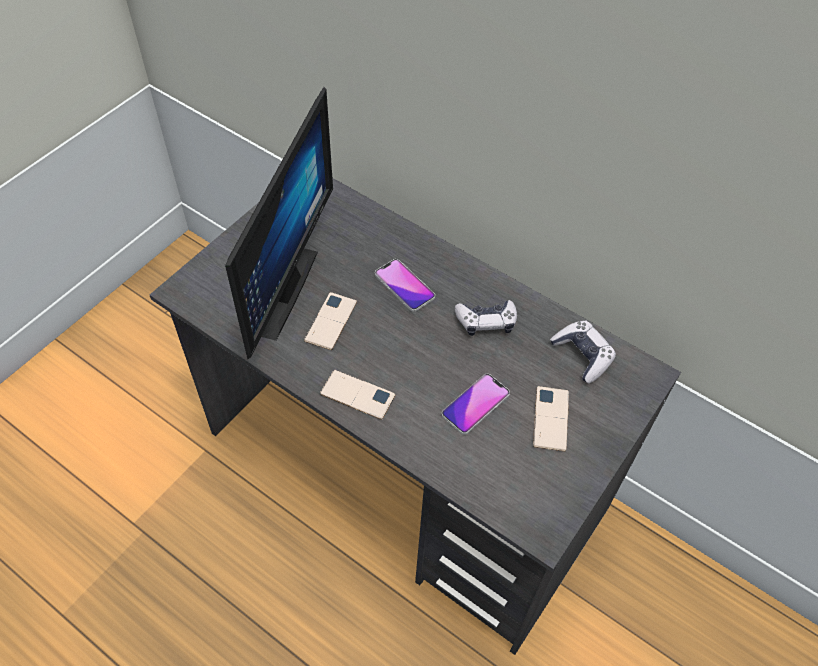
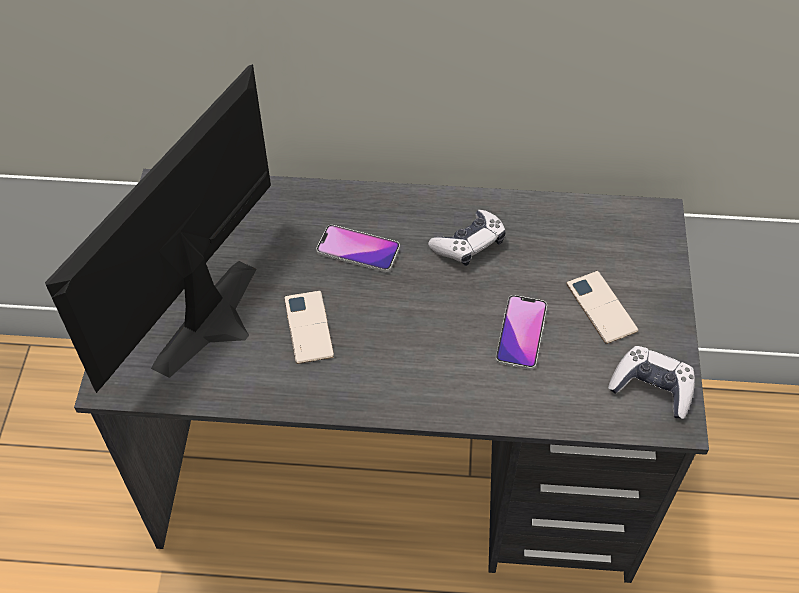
camera: 30 degrees left, 0 degrees up
monitor [225,87,333,359] -> monitor turned 135 degrees counterclockwise [45,64,271,393]
phone [320,370,396,420] -> none
game controller [550,320,616,383] -> game controller moved to [608,346,695,419]

